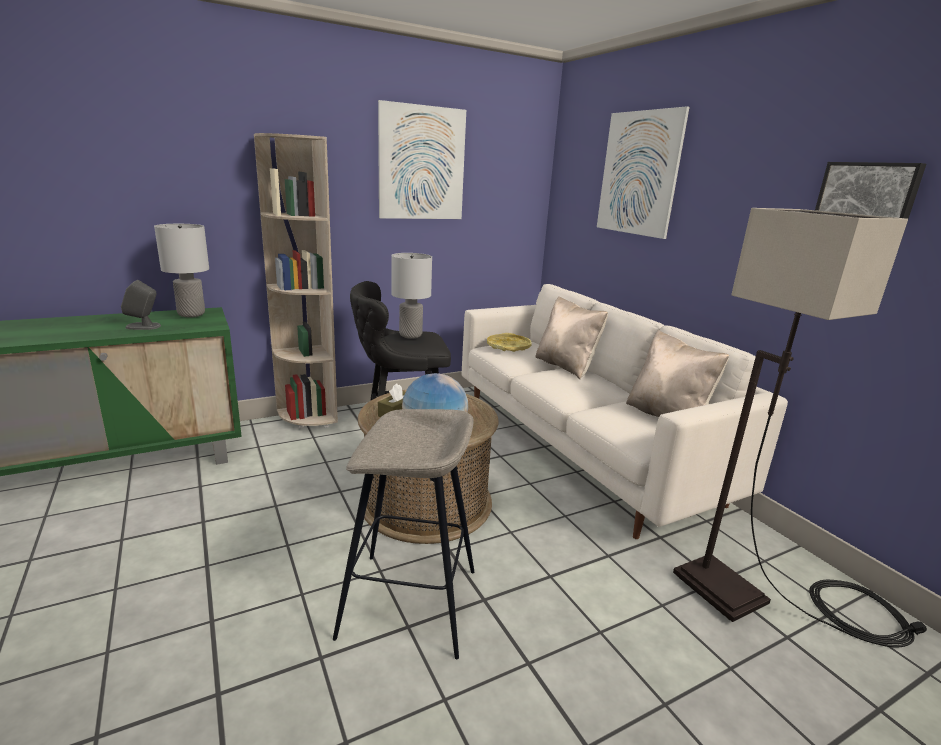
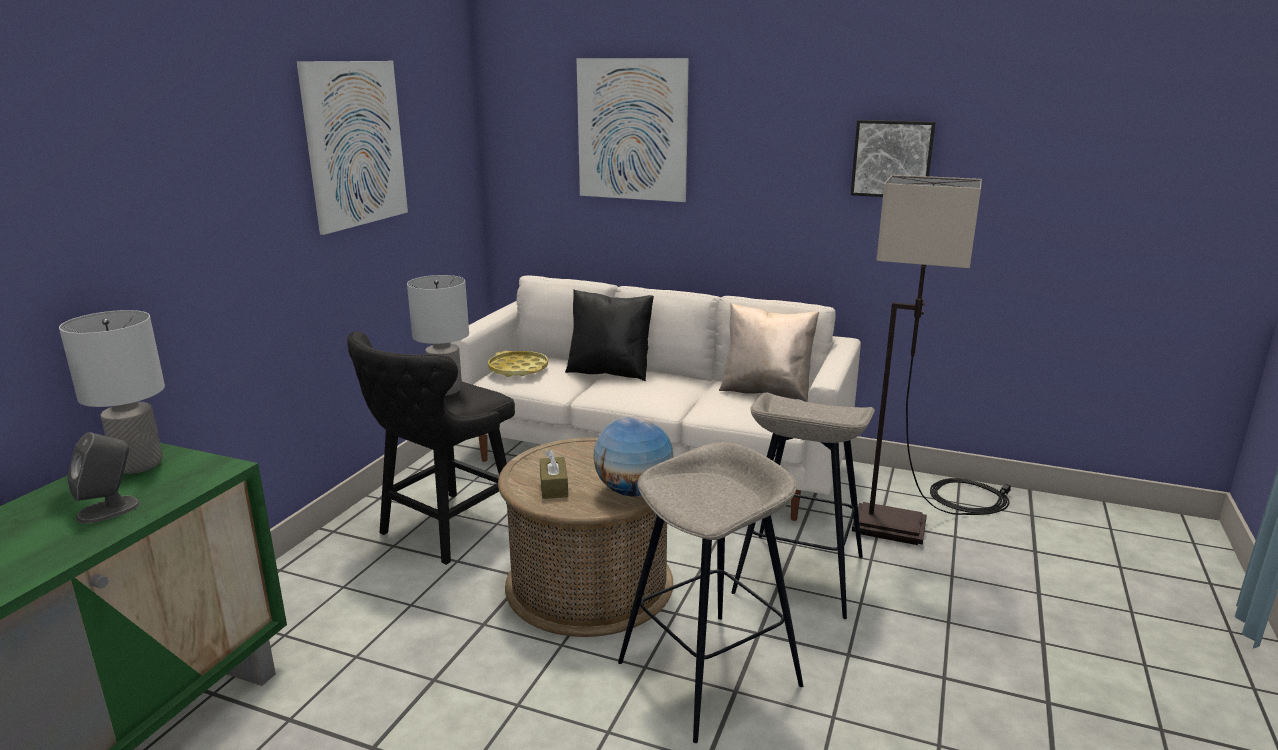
camera: 40 degrees left, 0 degrees up
beige bookcase [254,133,338,429] -> none
beige pillow [536,296,608,379] -> black pillow [565,289,654,381]
none -> grey stool [731,392,875,619]

